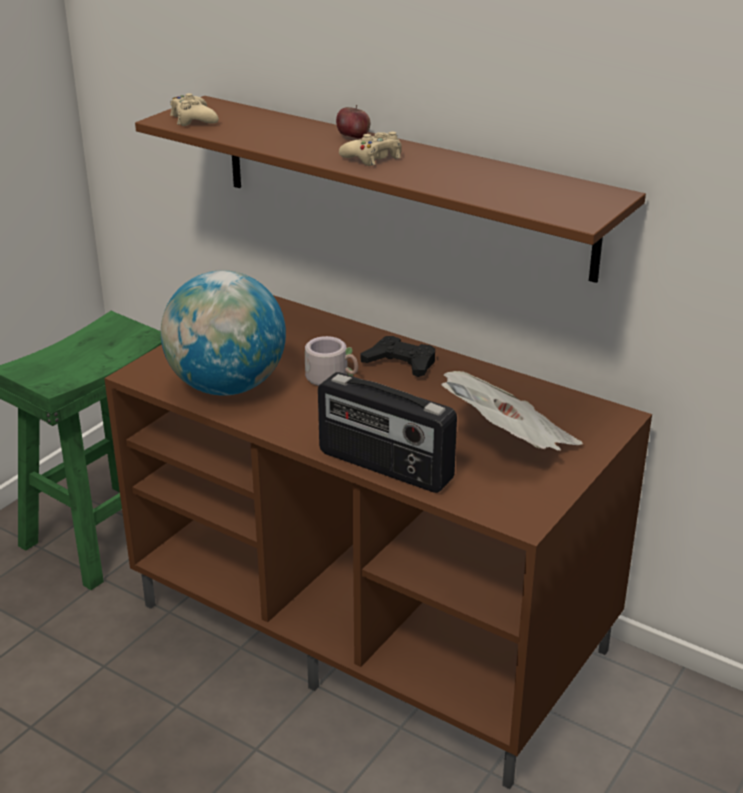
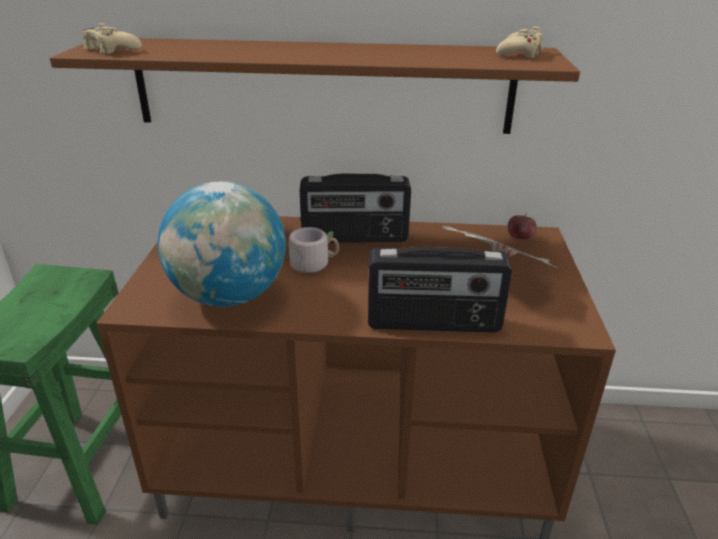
camera: 30 degrees left, 0 degrees up
apple [336,105,370,138] -> apple moved to [508,213,537,239]
beige game controller [339,132,402,166] -> beige game controller moved to [496,27,544,58]
black game controller [360,336,435,377] -> radio [300,173,411,243]

